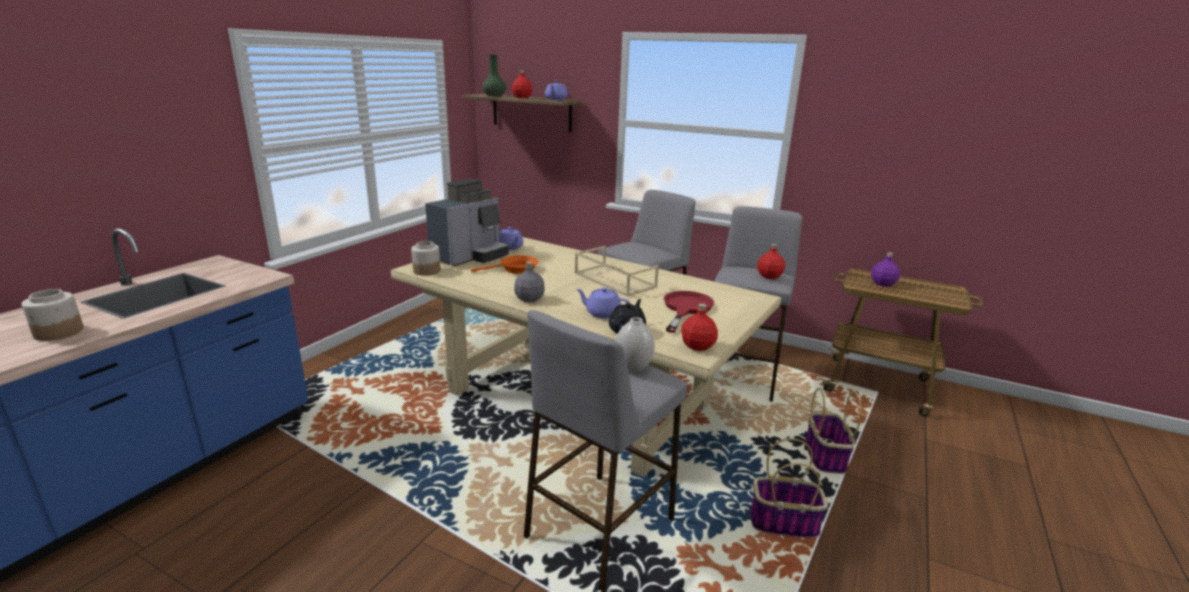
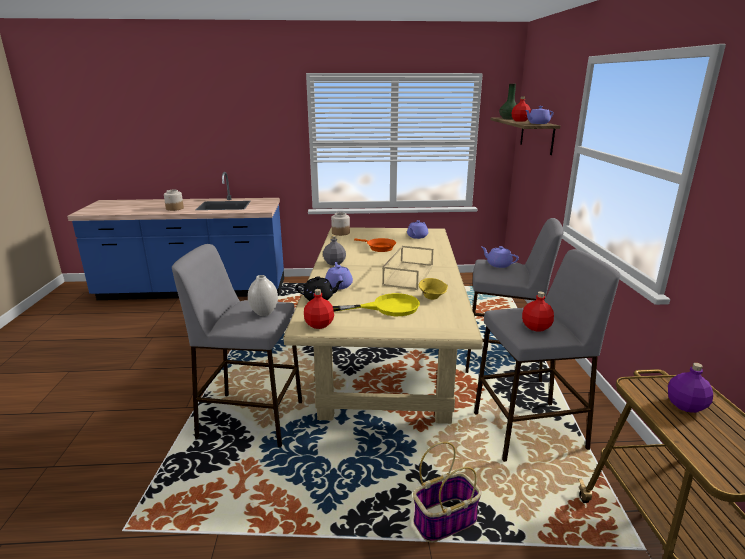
camera: 60 degrees right, 0 degrees up
coffee machine [425,179,509,266] -> none
red frying pan [664,291,714,333] -> yellow frying pan [333,293,420,316]
basket [750,438,828,538] -> none
none -> yellow bowl [419,278,448,300]
none -> purple teapot [482,246,519,268]

